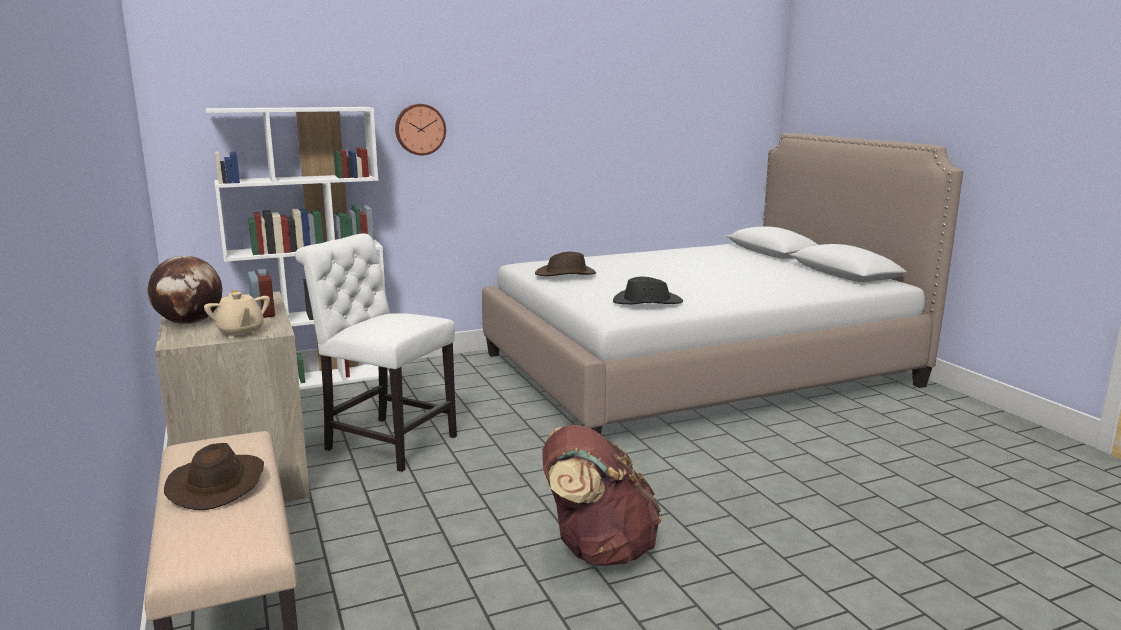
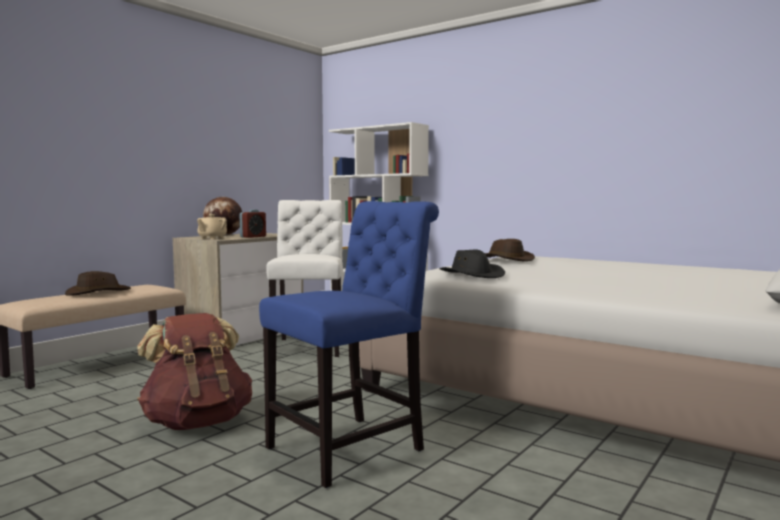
camera: 60 degrees right, 10 degrees down
wall clock [395,104,446,156] -> none
none -> blue chair [259,201,439,488]

